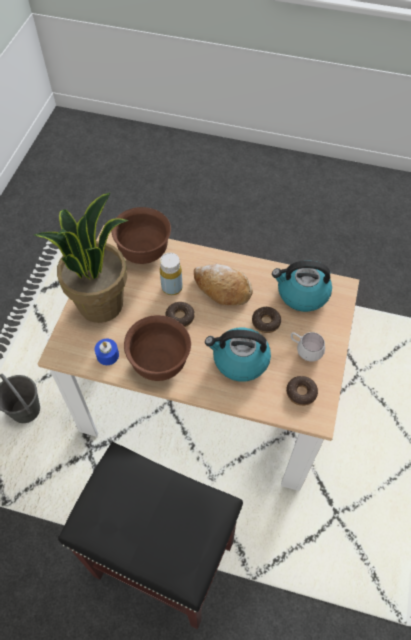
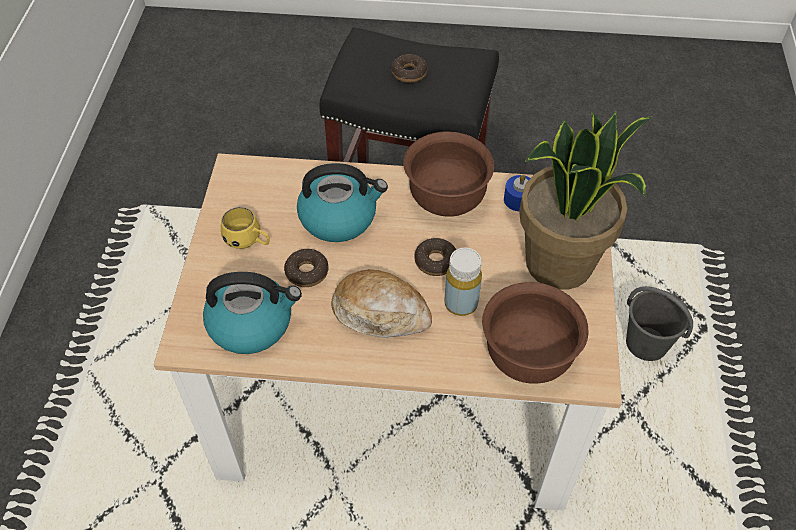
camera: 170 degrees right, 5 degrees down
donut [286,376,318,406] -> donut moved to [391,54,428,83]
white mug [291,332,325,361] -> yellow mug [221,207,270,249]

